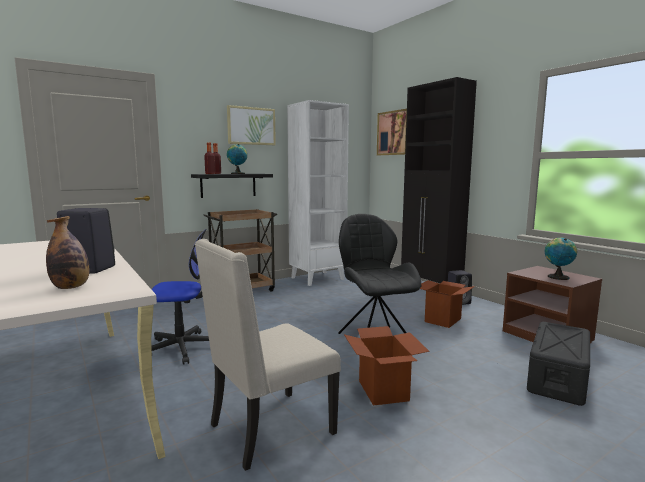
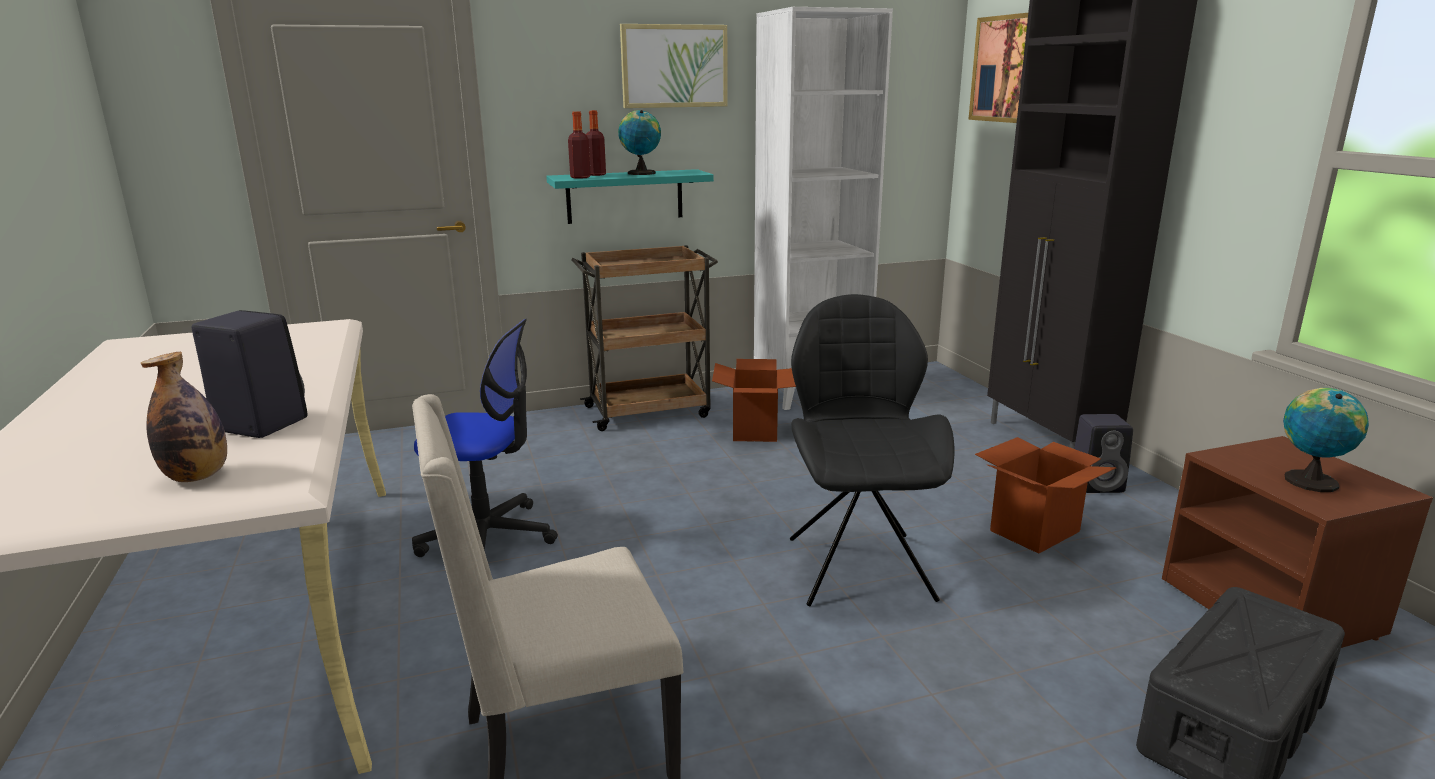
camera: 15 degrees right, 10 degrees up
black shelf [191,174,273,198] -> turquoise shelf [546,169,714,224]
cardboard box [344,326,430,406] -> cardboard box moved to [712,359,796,442]

